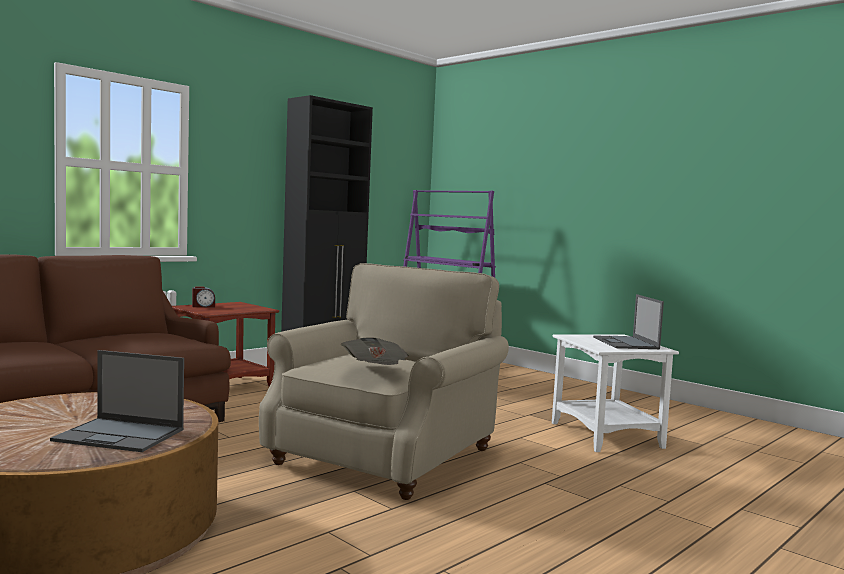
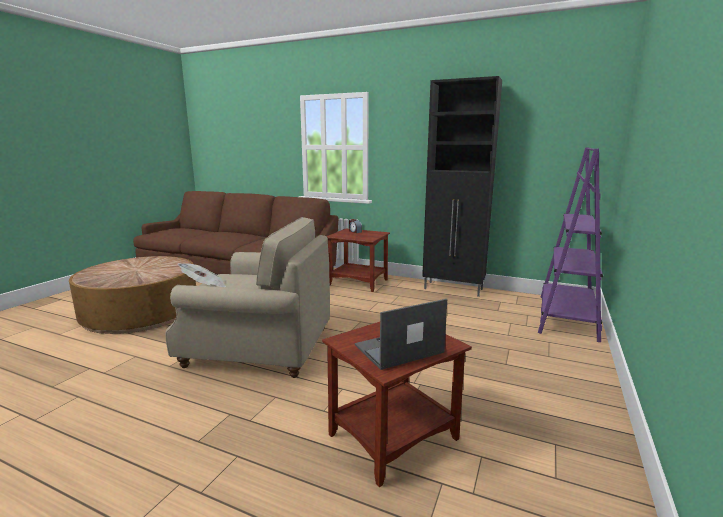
camera: 70 degrees right, 10 degrees up
laptop [50,350,184,452] -> none
white side table [552,335,679,452] -> brown side table [322,322,472,487]

